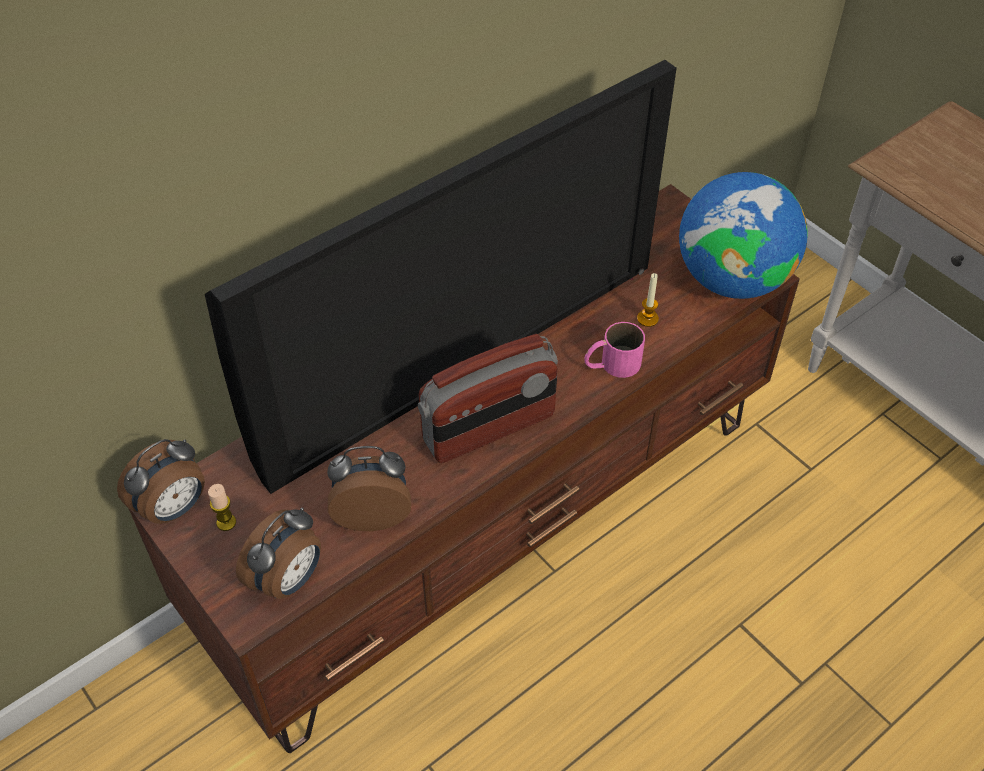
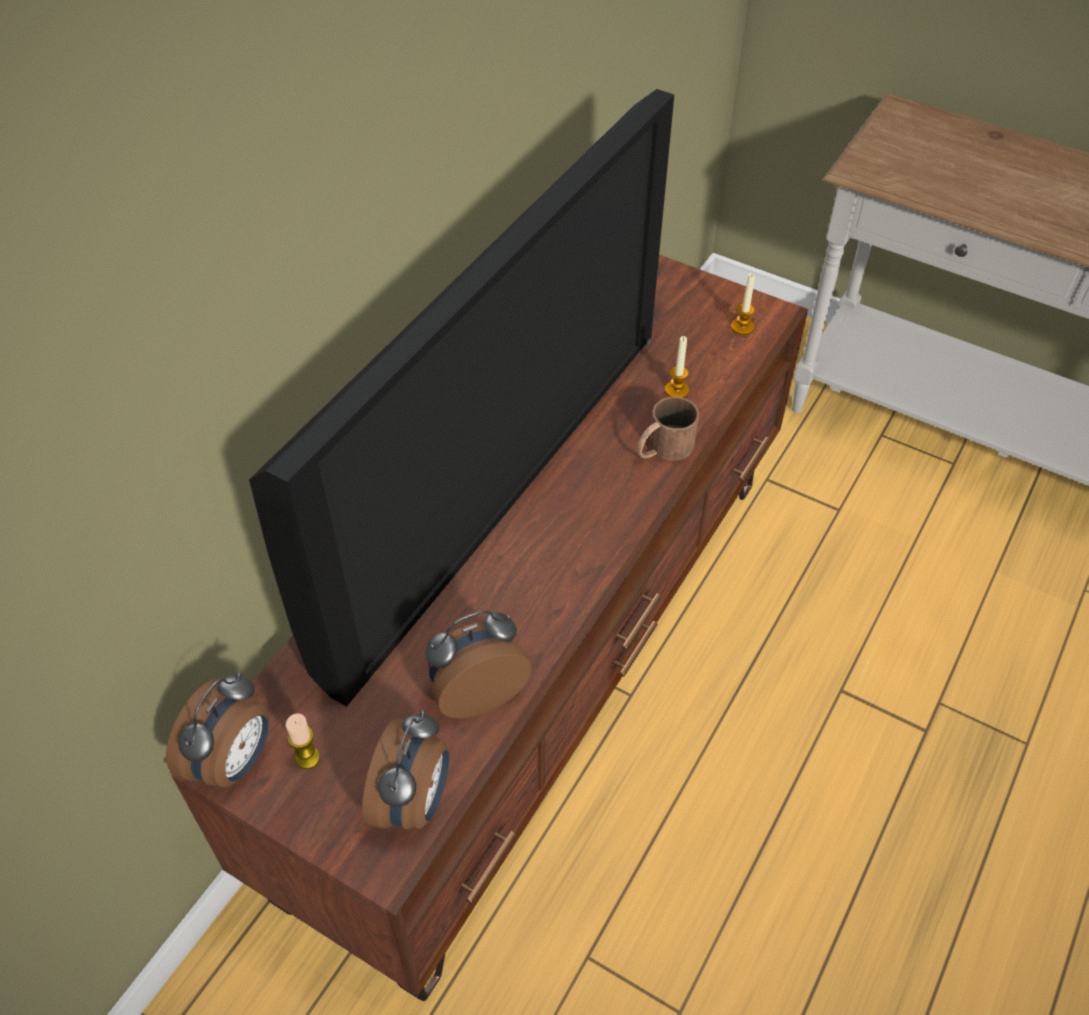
camera: 20 degrees left, 0 degrees up
radio [418,334,558,463] -> none
pink mug [584,322,645,378] -> brown mug [637,397,699,460]
globe [679,172,808,299] -> candle [731,273,755,335]

